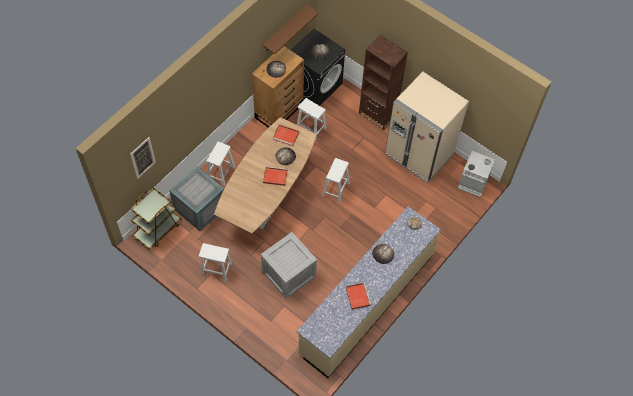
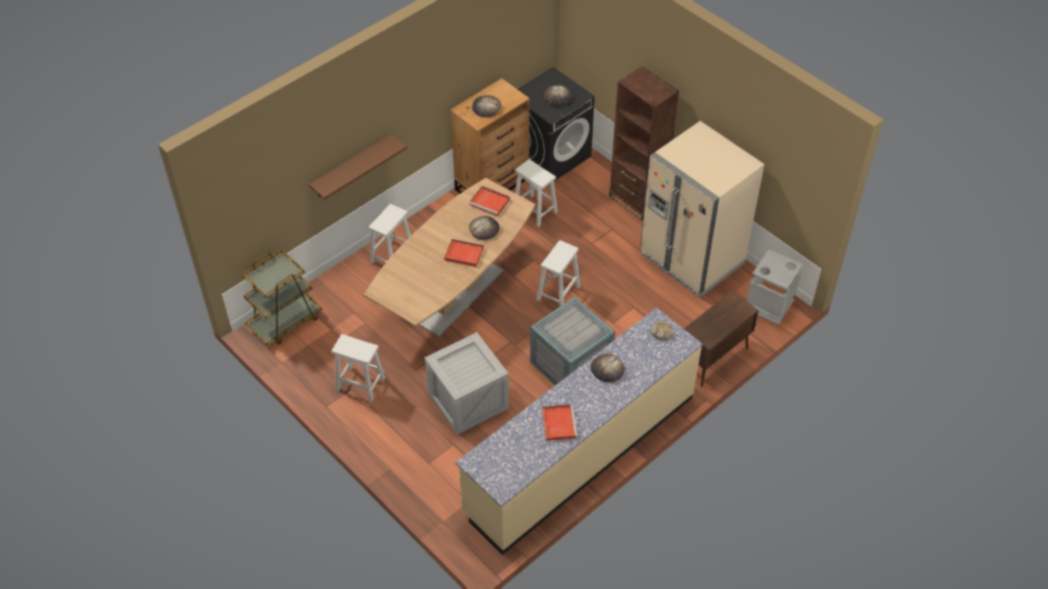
camera: 10 degrees right, 10 degrees down
picture [130,137,156,179] -> none
crate [169,167,224,231] -> crate moved to [530,297,615,385]
brown shelf [263,5,319,54] -> brown shelf moved to [309,134,407,200]
none -> brown cabinet [684,291,759,387]

